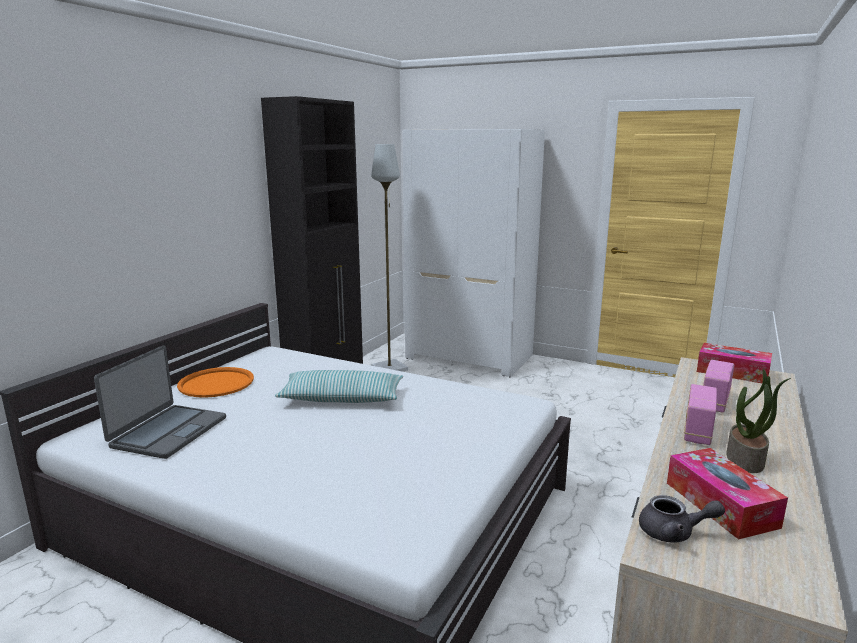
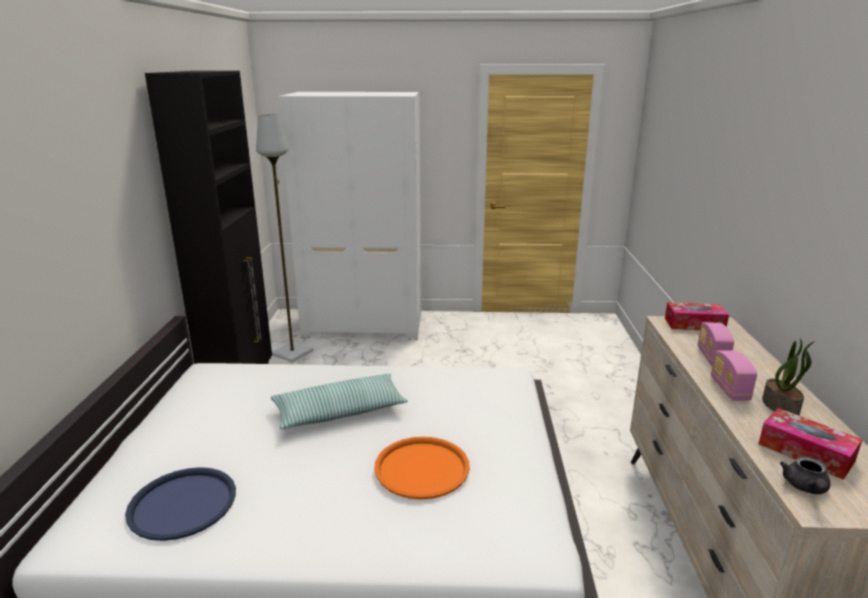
camera: 25 degrees left, 5 degrees up
laptop [94,345,226,459] -> blue tray [125,467,236,541]
orange tray [177,367,254,398] -> orange tray moved to [374,437,470,500]
grey teapot [639,495,725,543] -> grey teapot turned 120 degrees clockwise [780,456,830,494]

